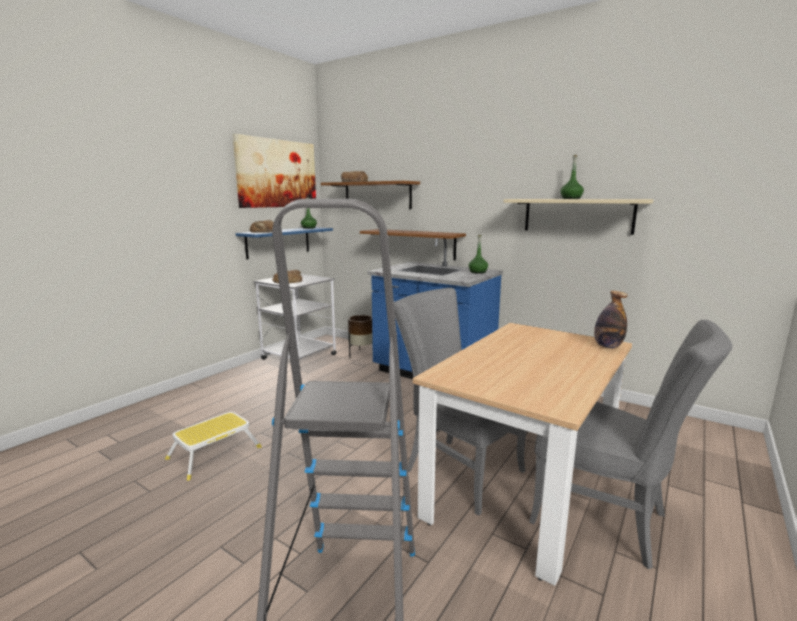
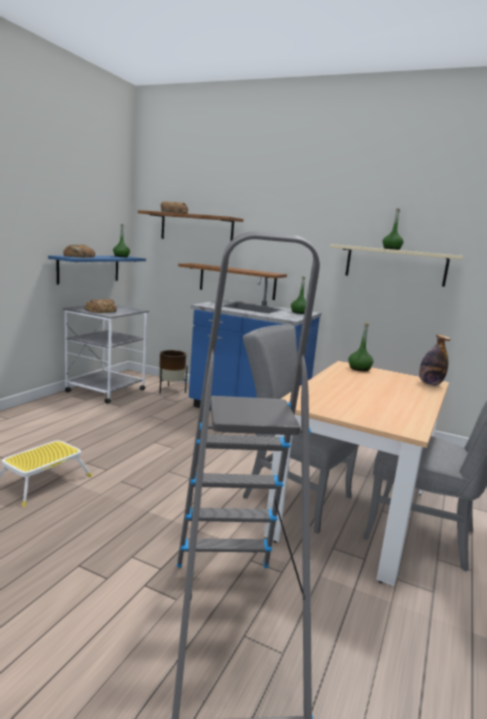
camera: 10 degrees left, 0 degrees up
picture [233,134,316,208] -> none
none -> green bottle [348,322,374,371]

